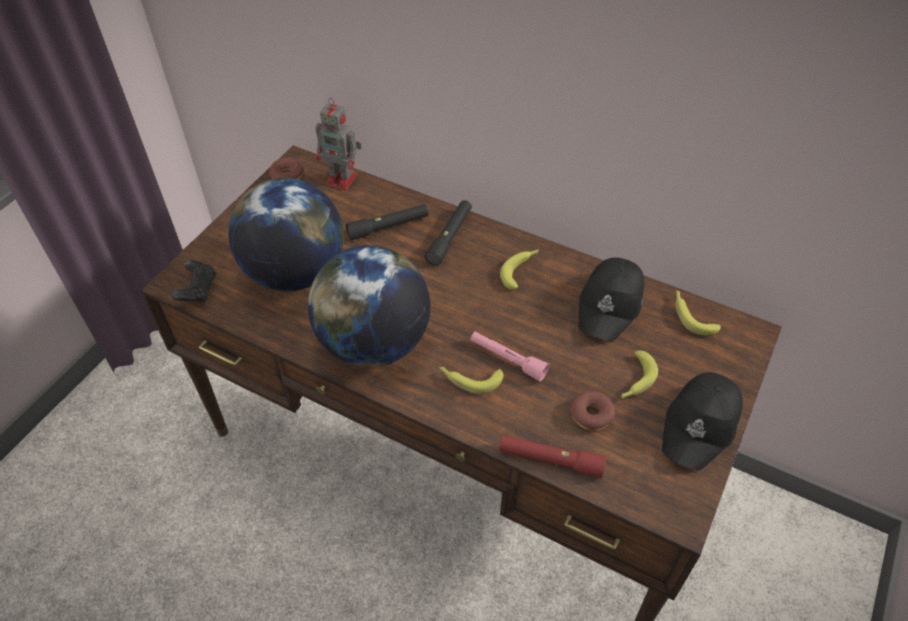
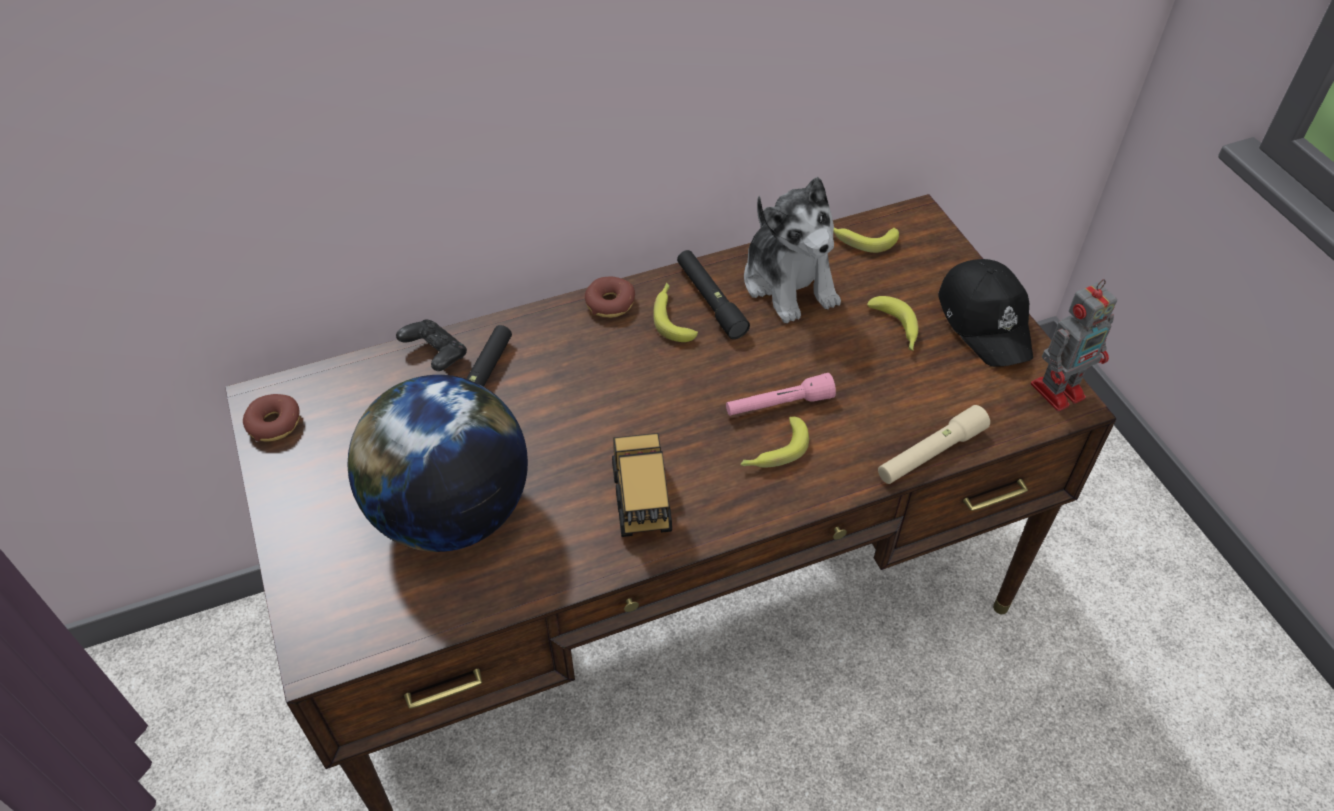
camera: 50 degrees left, 0 degrees up
black game controller [171,260,216,303] -> black game controller moved to [396,320,467,371]
globe [308,245,430,367] -> toy truck [612,433,672,537]
toy robot [316,98,362,190] -> toy robot moved to [1031,279,1117,411]
black flashlight [425,200,472,266] -> black flashlight moved to [677,250,750,339]
red flashlight [499,435,606,478] -> beige flashlight [878,405,990,484]
donut [569,391,615,430] -> donut moved to [585,277,635,318]
black cap [579,257,644,341] -> plush toy [744,177,841,323]

